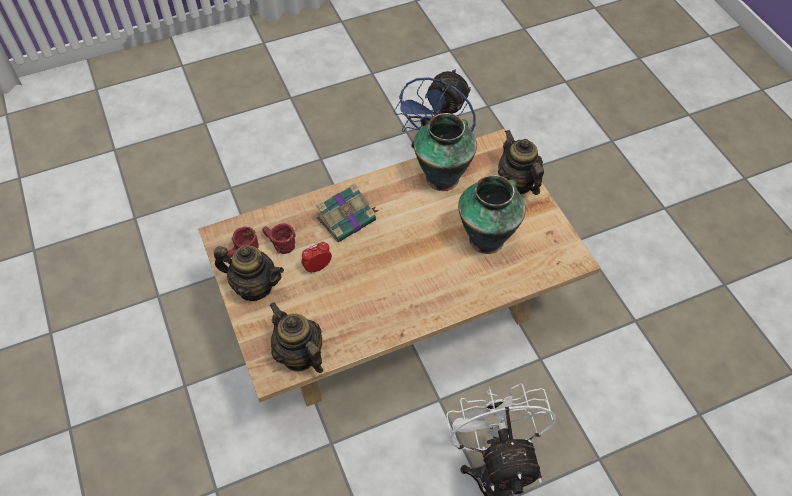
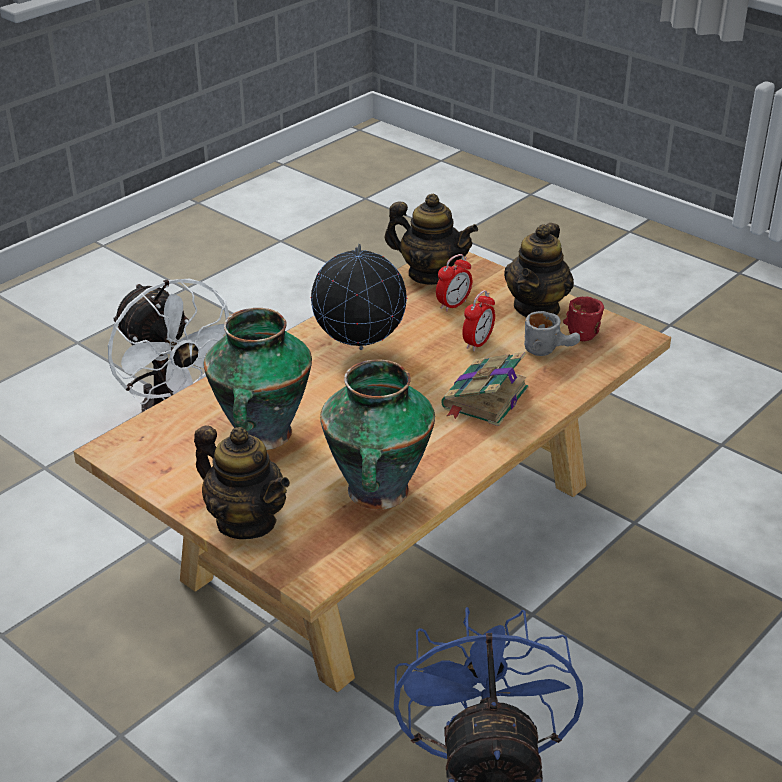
camera: 155 degrees right, 20 degrees down
teapot [214,246,284,301] -> teapot turned 60 degrees counterclockwise [504,223,574,317]
red mug [262,224,296,254] -> grey mug [524,311,580,356]
none -> globe [311,244,407,350]
none -> alarm clock [436,254,472,312]

